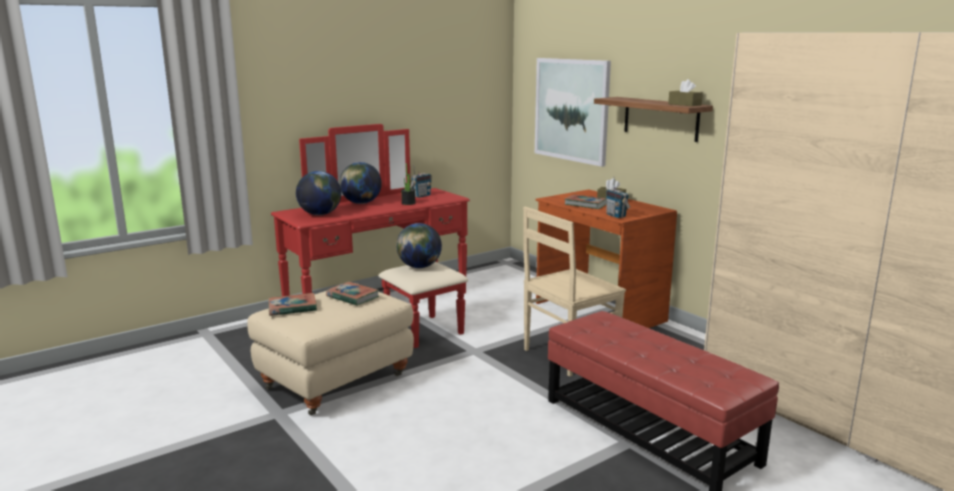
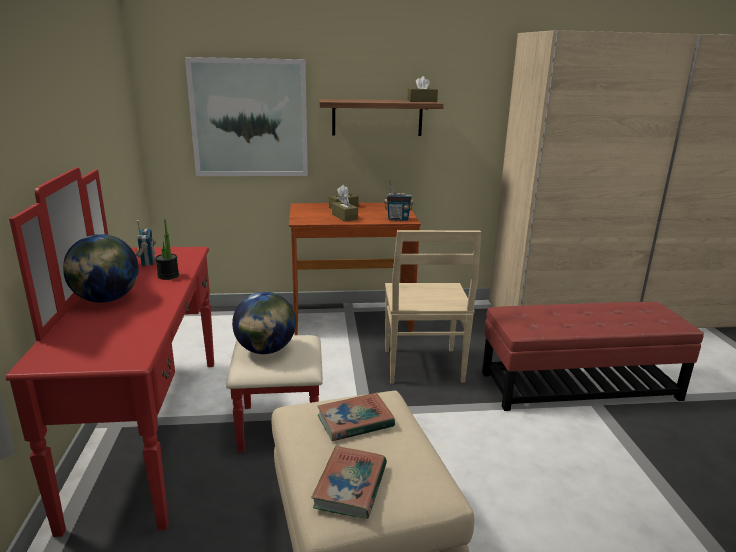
camera: 60 degrees left, 5 degrees up
globe [296,171,341,215] -> none
book [565,195,606,209] -> brown tissue box [332,194,358,222]

